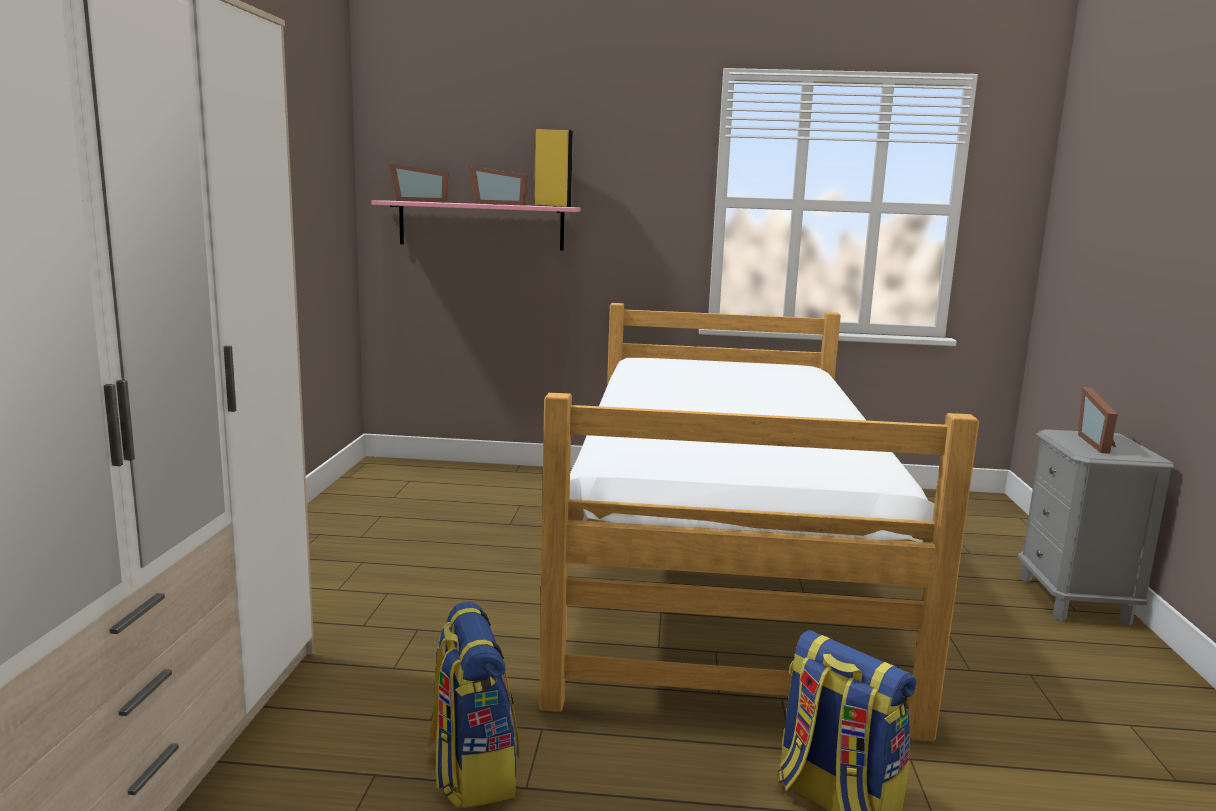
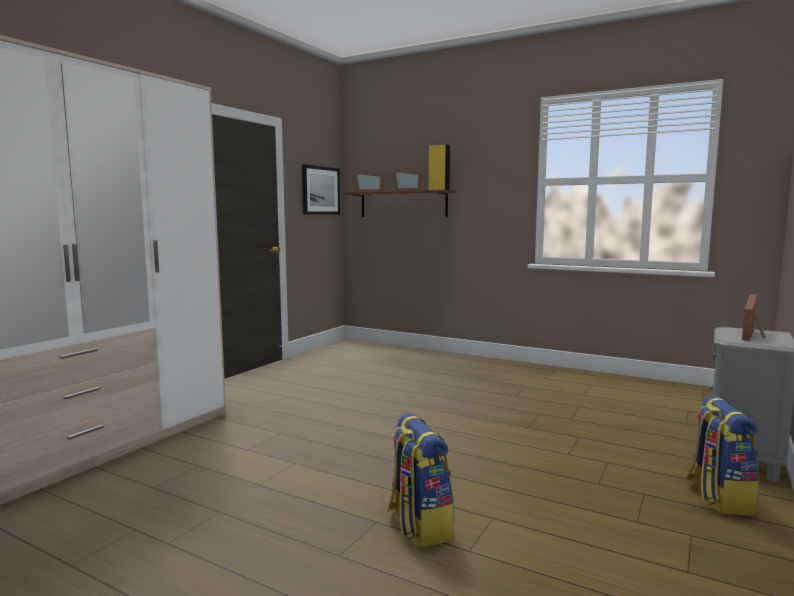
camera: 25 degrees right, 5 degrees down
pink shelf [371,200,581,251] -> brown shelf [343,190,457,217]
backpack [429,602,520,808] -> backpack moved to [686,396,759,515]
bed [539,303,979,742] -> none
none -> picture [302,164,340,215]

